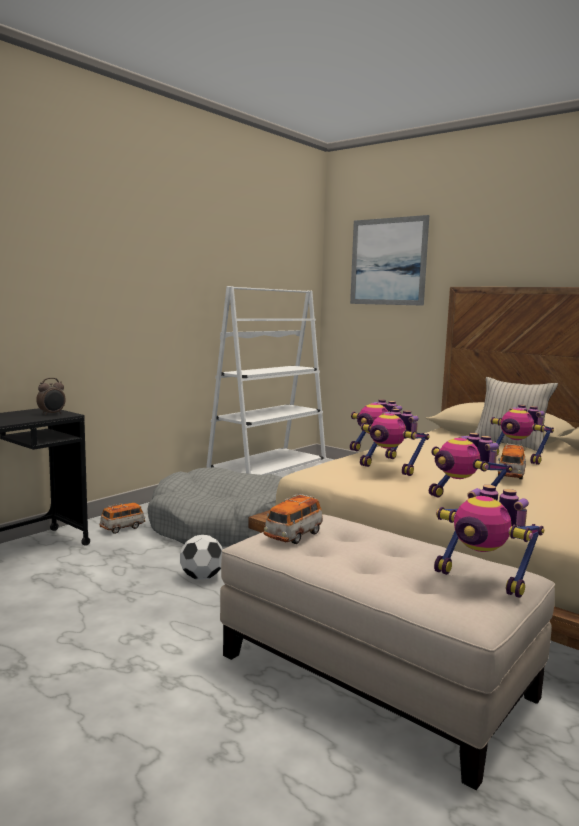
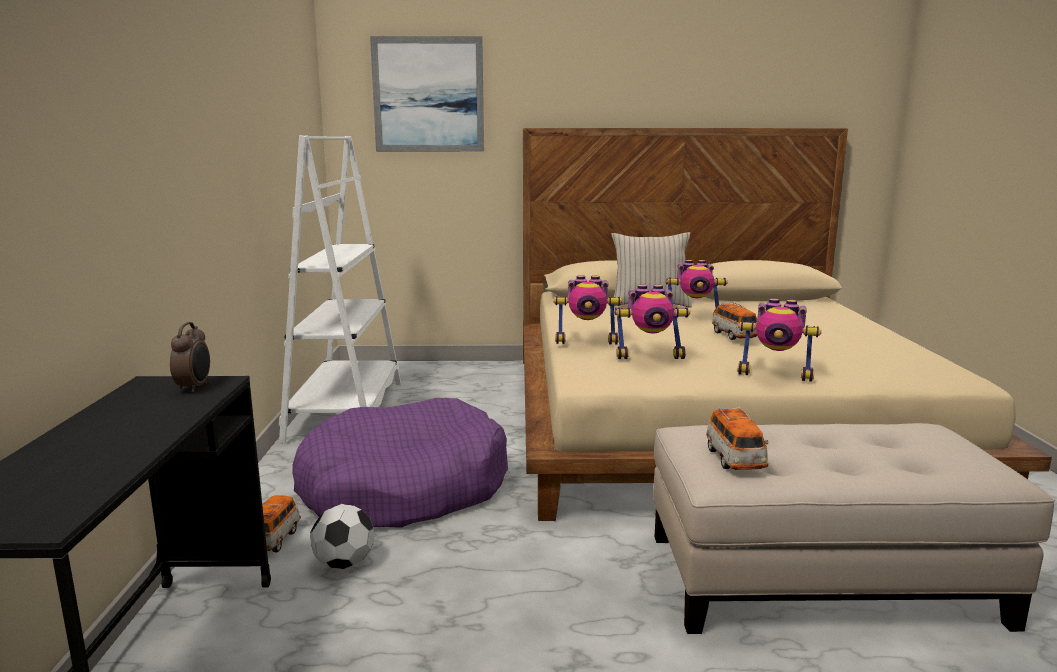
camera: 40 degrees left, 5 degrees up
grey dog bed [147,467,283,547] -> purple dog bed [292,398,508,528]
football [180,535,223,580] -> football moved to [310,504,374,569]
toy robot [434,485,544,598] -> none

